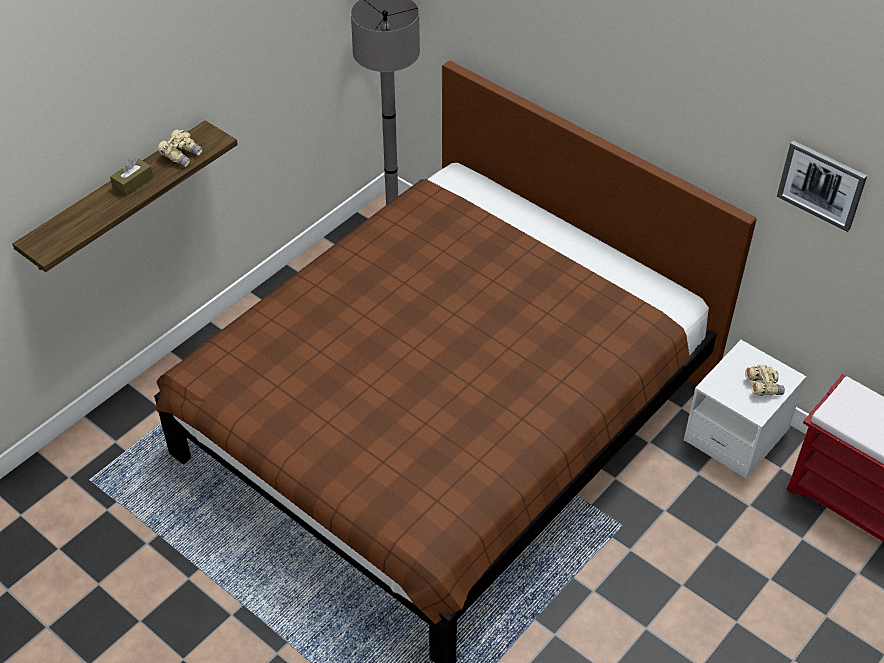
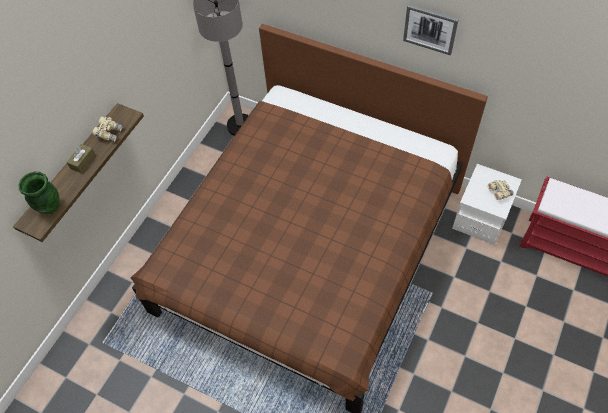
camera: 10 degrees left, 10 degrees up
picture [777,140,867,232] -> picture moved to [403,4,459,55]
none -> green vase [19,171,60,214]

